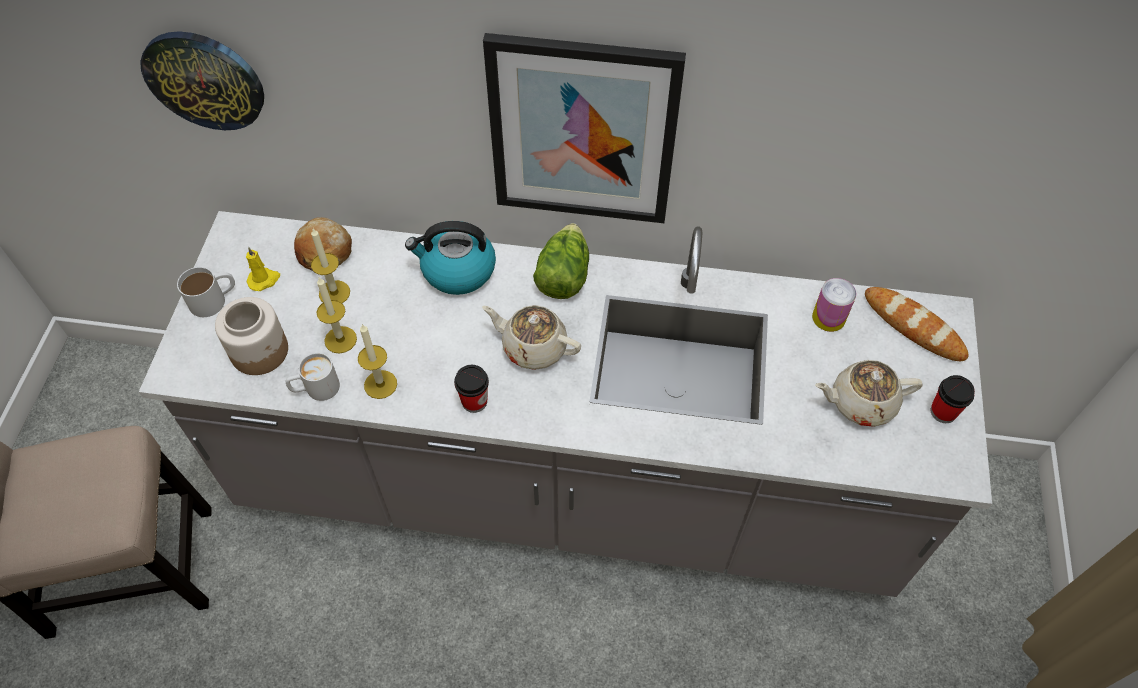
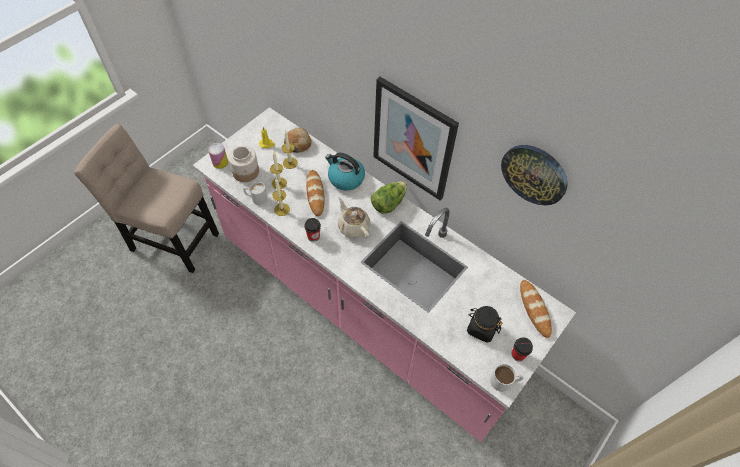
camera: 30 degrees right, 0 degrees up
grey counter [139,211,992,597] -> pink counter [193,107,576,442]
wall clock [140,31,264,130] -> wall clock moved to [501,145,567,205]
white mug [177,267,235,317] -> white mug moved to [490,364,524,392]
can [812,278,856,332] -> can moved to [208,143,228,169]
beige teapot [815,360,922,427] -> black jar [467,306,502,343]
none -> bread [306,170,325,216]

